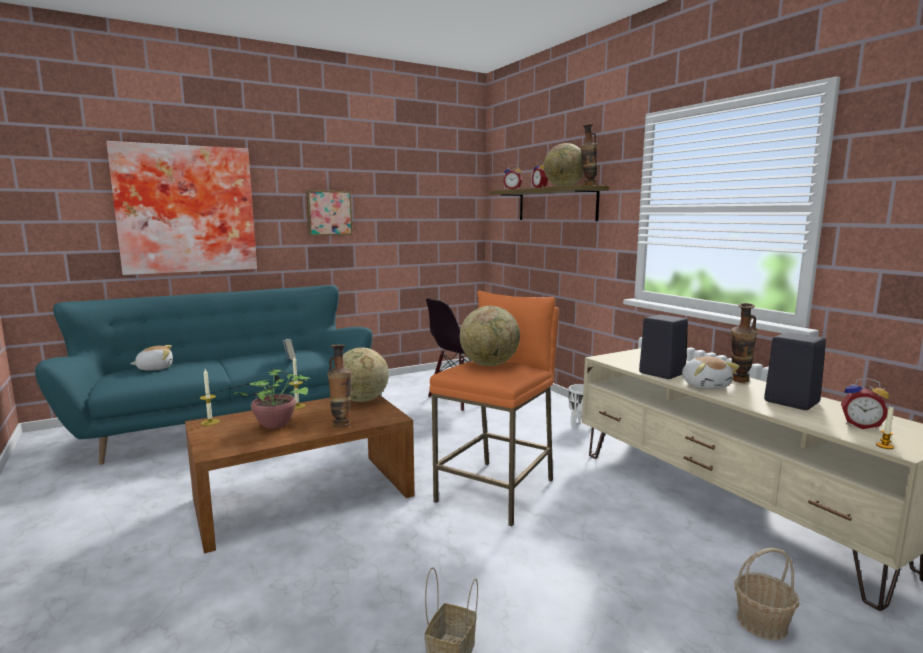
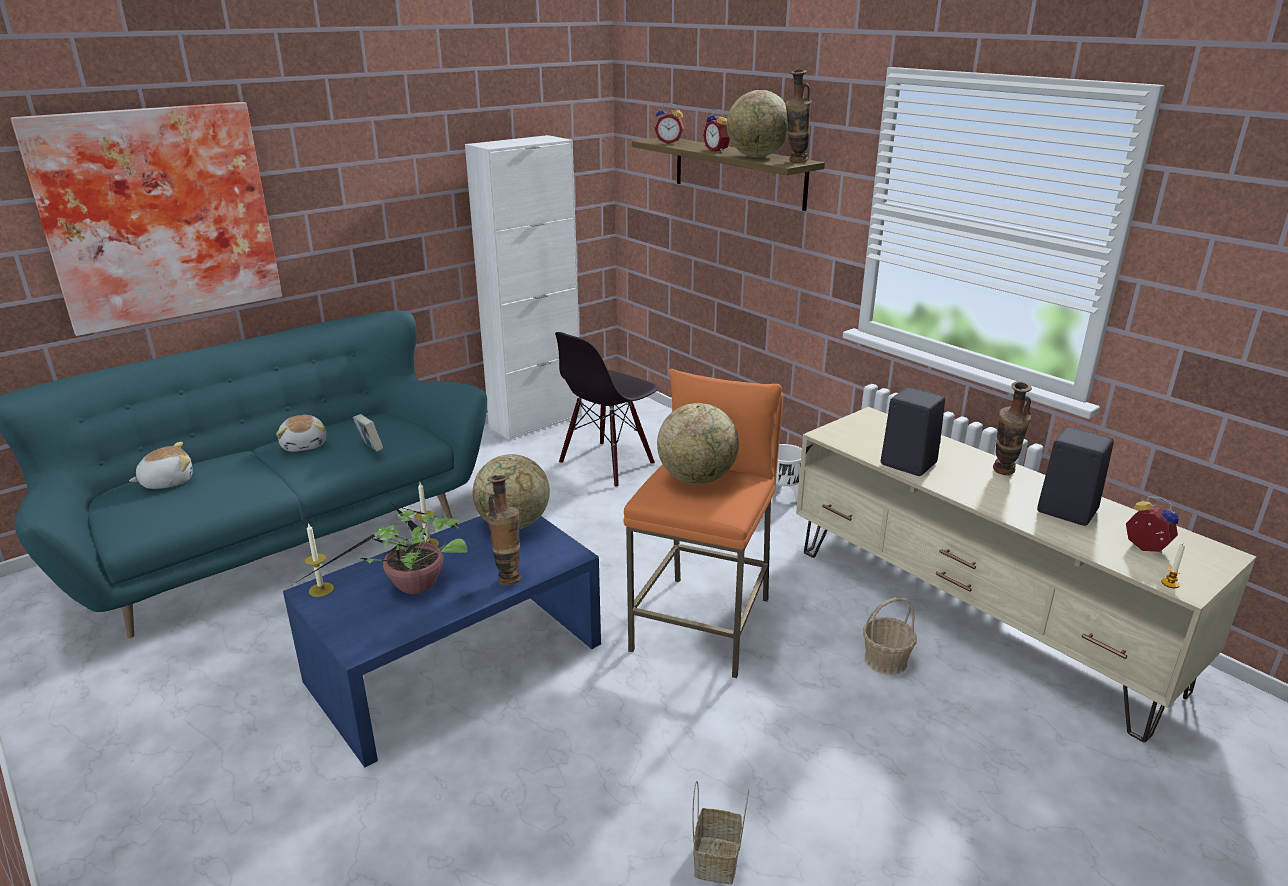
camera: 10 degrees left, 15 degrees up
brown coffee table [185,395,415,554] -> blue coffee table [283,516,601,767]
picture [306,190,352,236] -> none
plush toy [682,357,739,389] -> plush toy moved to [276,415,326,452]
basket [735,547,799,640] -> basket moved to [863,597,917,675]
alarm clock [841,378,889,429] -> alarm clock turned 150 degrees counterclockwise [1126,496,1179,554]
none -> white cabinet [465,135,582,441]

